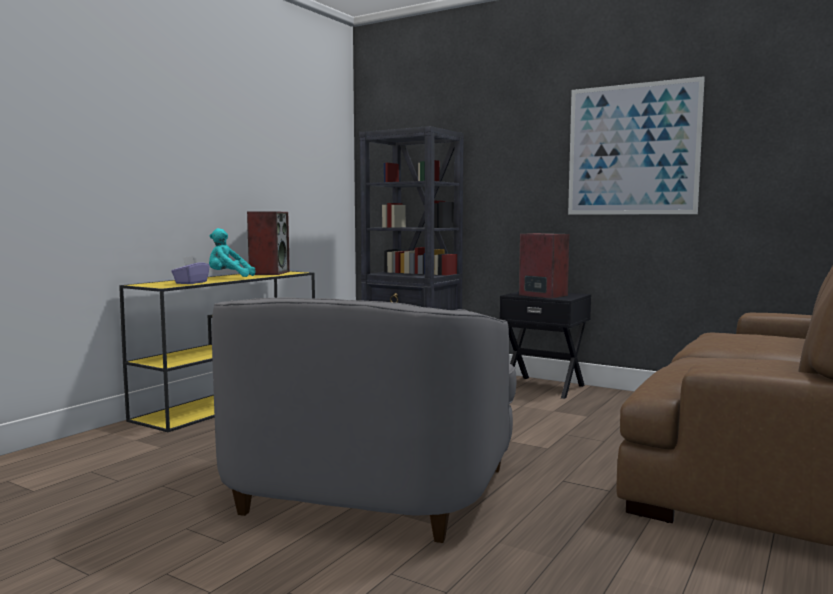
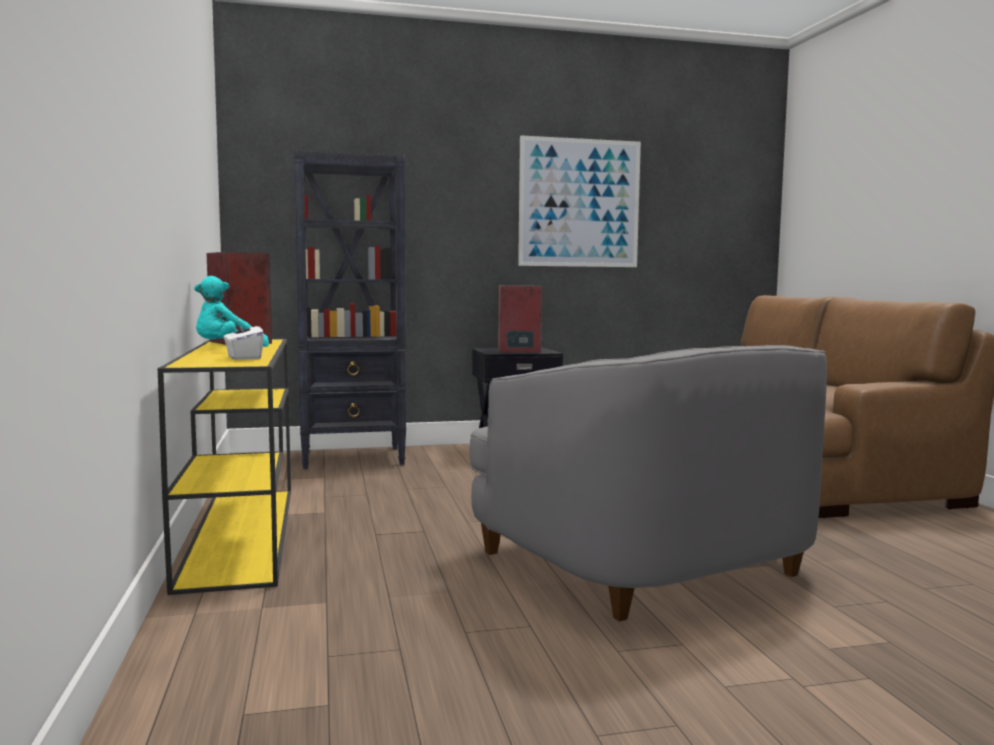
camera: 45 degrees left, 0 degrees up
purple tissue box [171,256,210,284] -> white tissue box [223,318,264,360]

